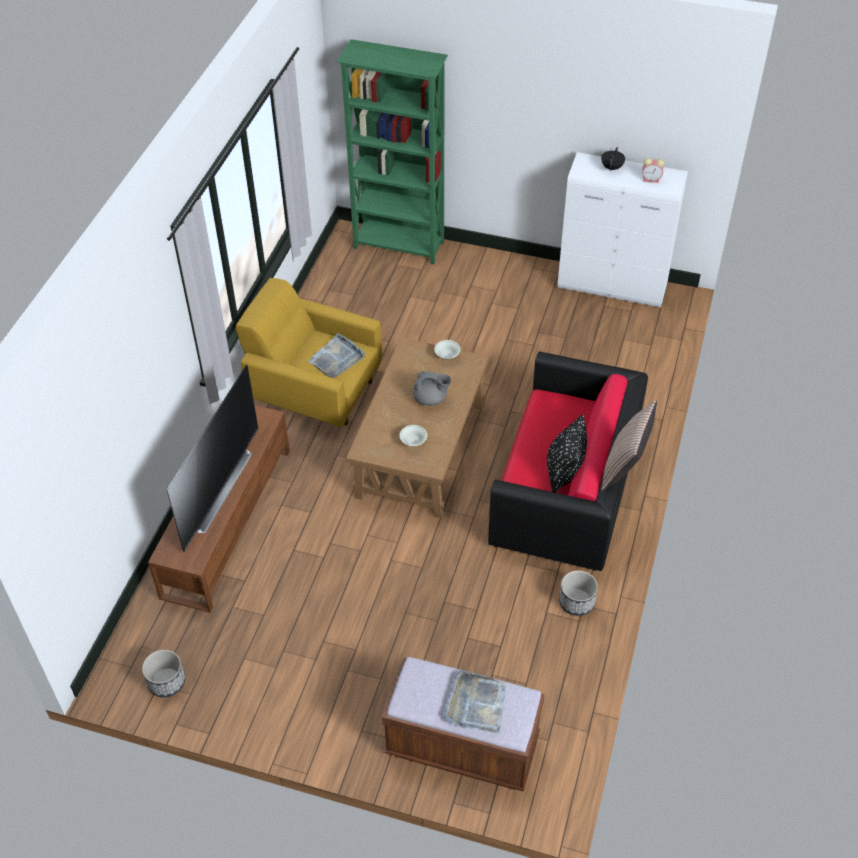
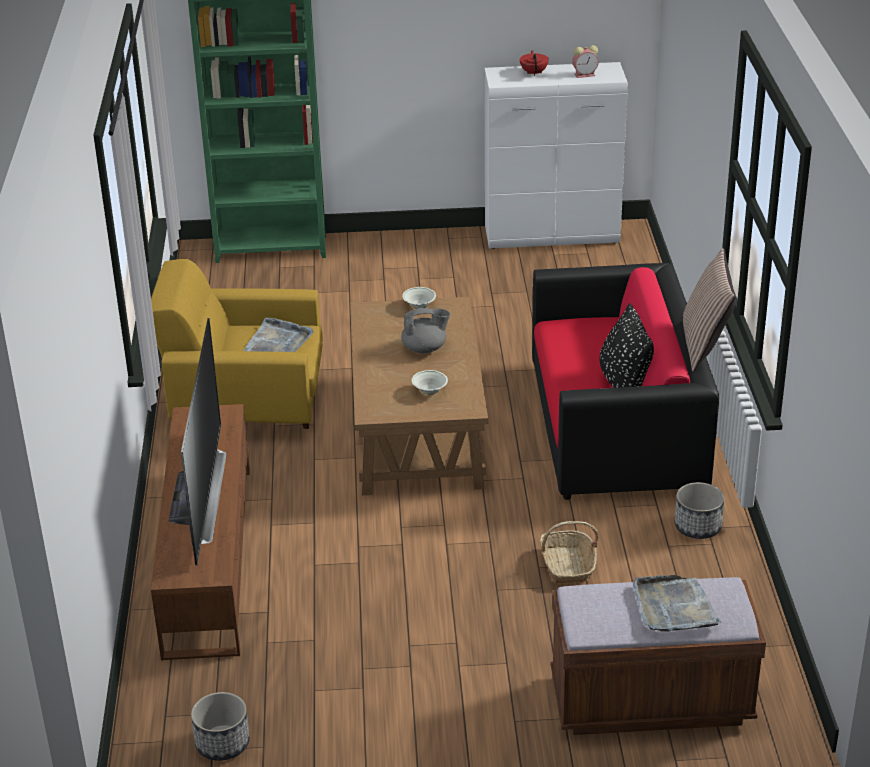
camera: 20 degrees left, 15 degrees down
black teapot [601,147,625,170] -> red teapot [520,50,549,76]
none -> basket [540,521,599,583]

